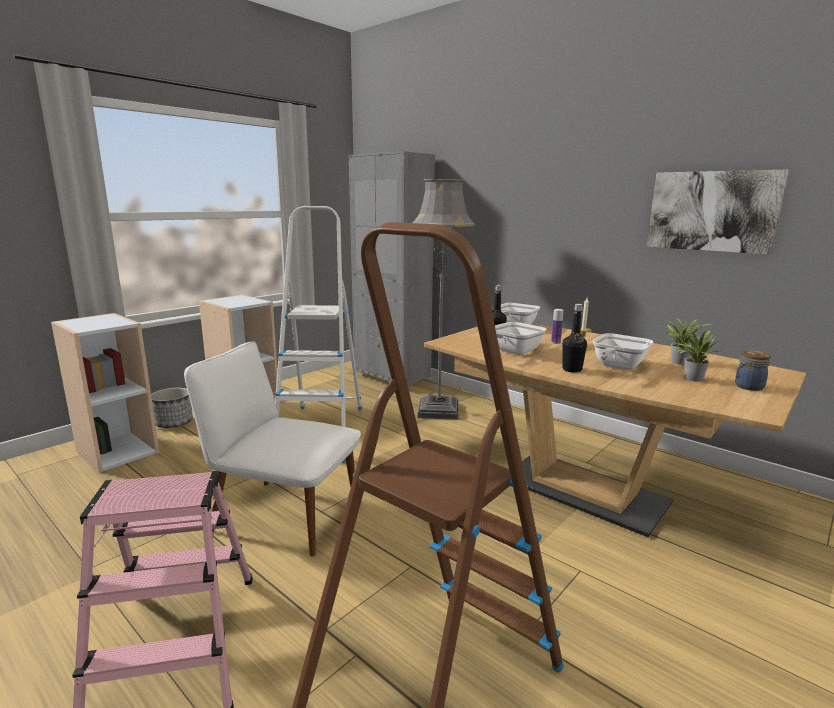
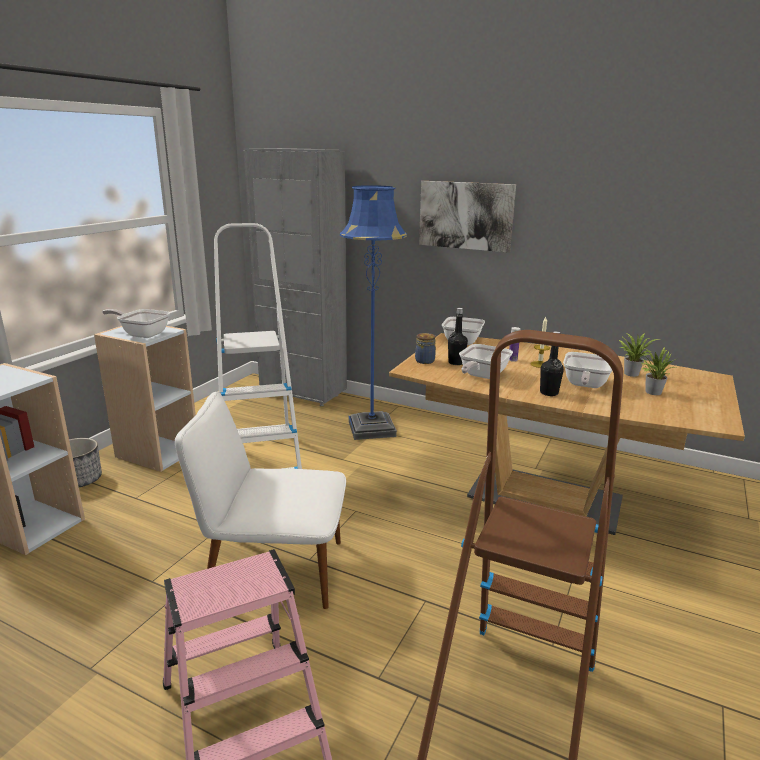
camera: 15 degrees left, 5 degrees up
grey floor lamp [412,179,475,420] -> blue floor lamp [340,185,407,440]
picture [647,170,789,255] -> picture moved to [419,181,516,253]
jar [735,350,771,391] -> jar moved to [415,333,436,364]
none -> frying pan [102,309,170,338]

